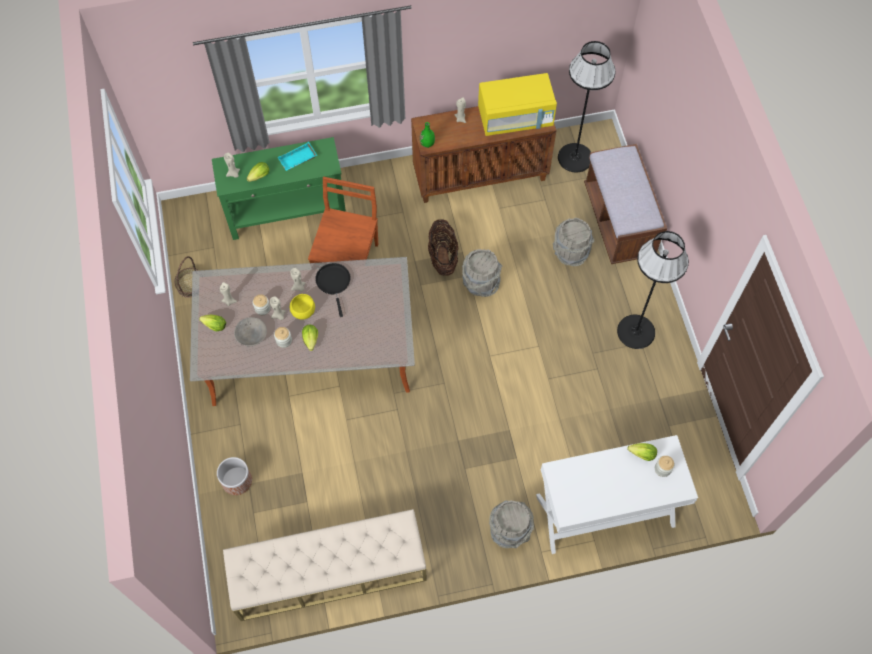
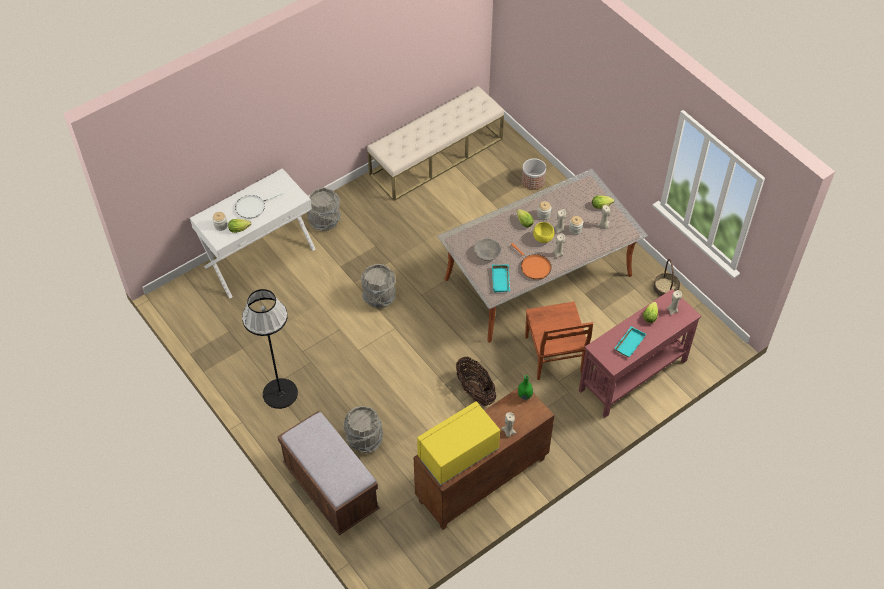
camera: 155 degrees right, 10 degrees down
green console table [212,137,346,240] -> red console table [579,289,701,418]
grey bowl [234,317,267,346] -> grey bowl moved to [474,238,501,261]
black frying pan [315,263,351,317] -> orange frying pan [511,243,551,280]
grey bucket [462,249,502,297] -> grey bucket moved to [361,264,396,308]
black floor lamp [558,41,616,172] -> none
none -> white frying pan [235,191,284,219]
none -> turquoise tray [492,264,510,293]

